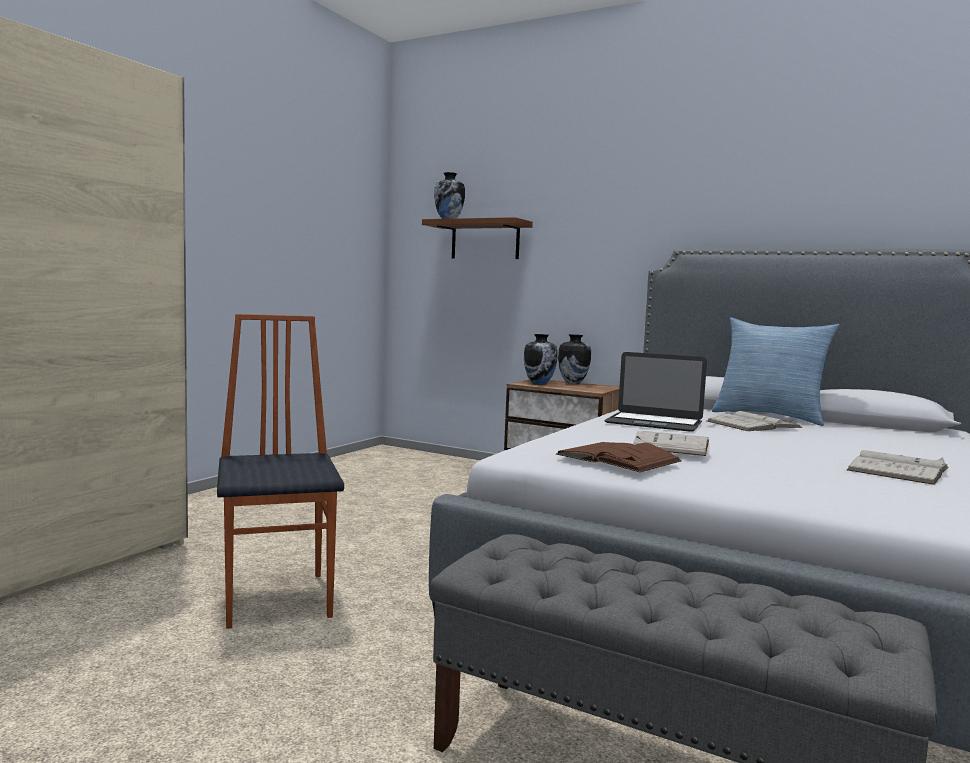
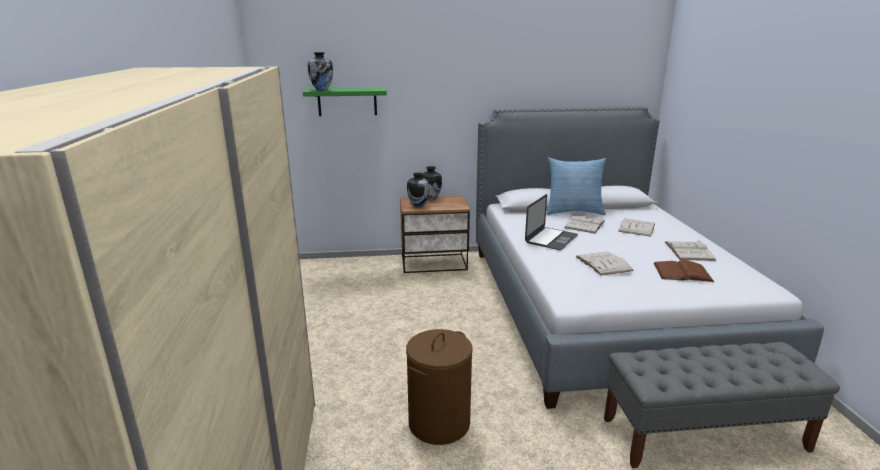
camera: 35 degrees left, 15 degrees up
chair [217,314,344,629] -> brown laundry basket [406,329,473,445]
brown shelf [422,217,533,259] -> green shelf [303,88,387,116]
brown book [556,442,682,472] -> brown book moved to [653,260,714,282]
laptop [604,352,707,432] -> laptop turned 45 degrees counterclockwise [525,194,578,250]
none -> white book [618,218,655,237]

